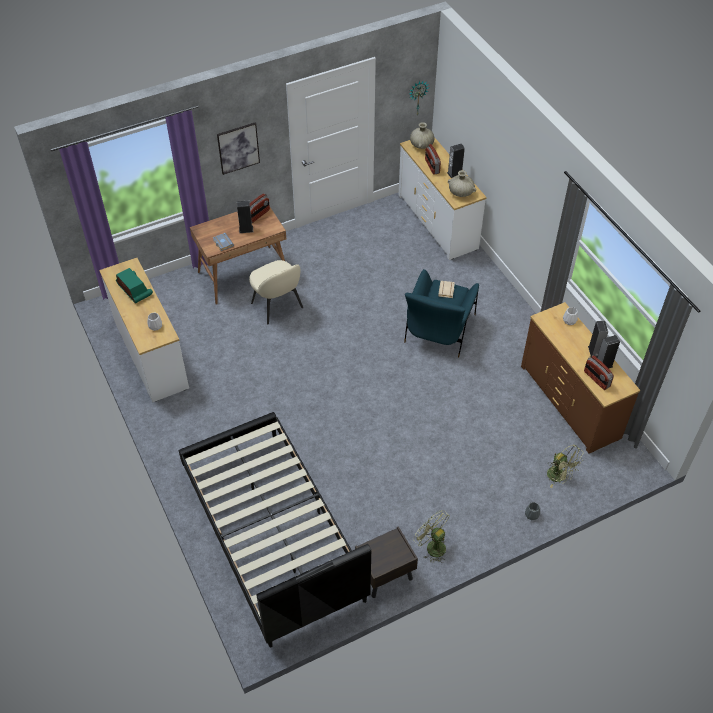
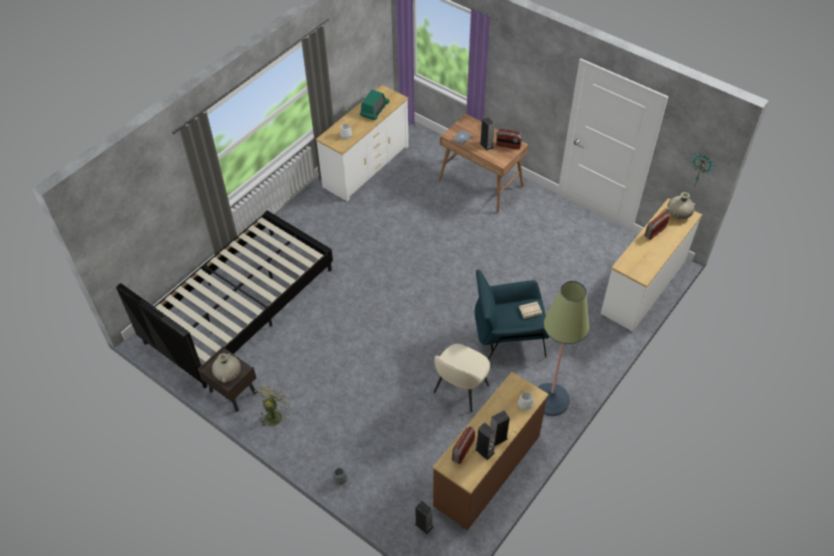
camera: 65 degrees right, 0 degrees up
picture [217,123,260,175] -> none
beige chair [249,260,303,325] -> beige chair moved to [434,344,490,412]
speaker [447,144,465,178] -> speaker moved to [415,501,434,534]
beige vase [448,170,476,197] -> beige vase moved to [212,353,241,383]
green fan [547,444,584,488] -> none
none -> floor lamp [538,281,589,416]

